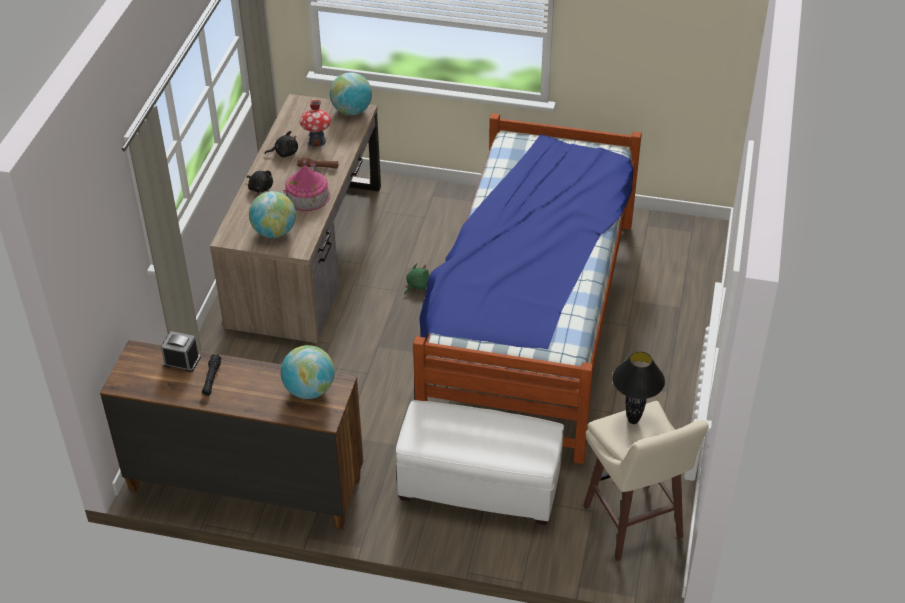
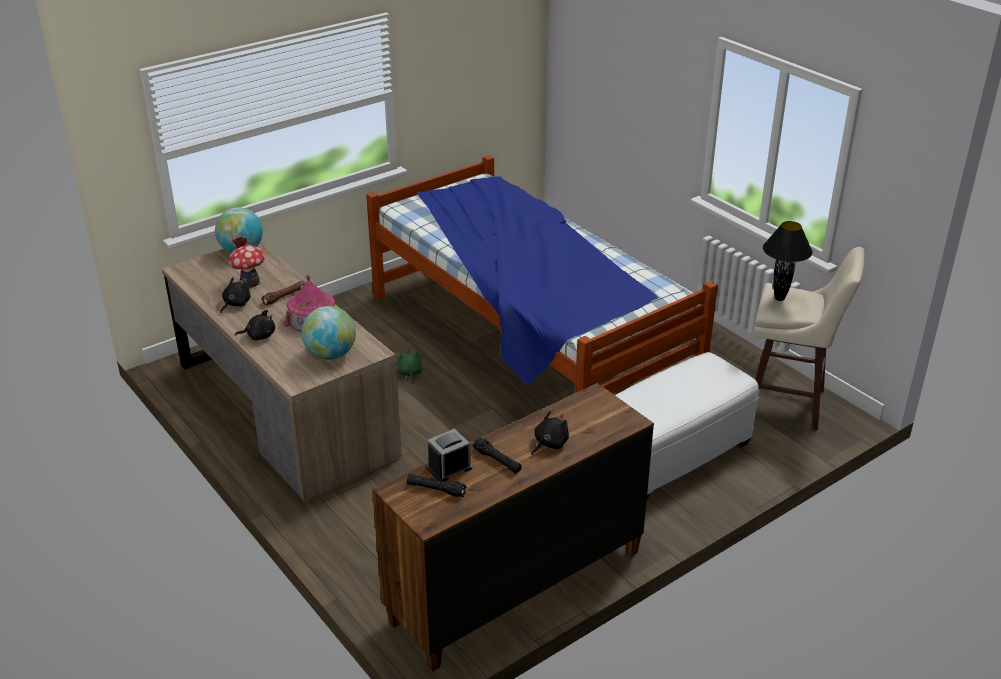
camera: 50 degrees left, 10 degrees down
globe [281,345,335,399] -> none
none -> black flashlight [407,474,467,497]
none -> black plush toy [531,411,569,455]

